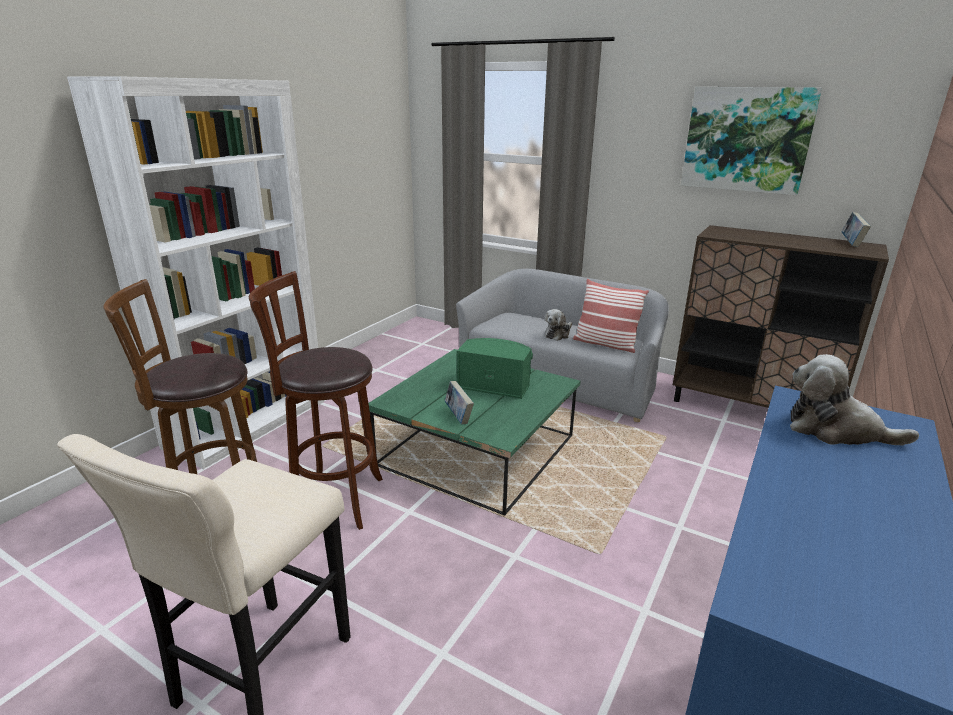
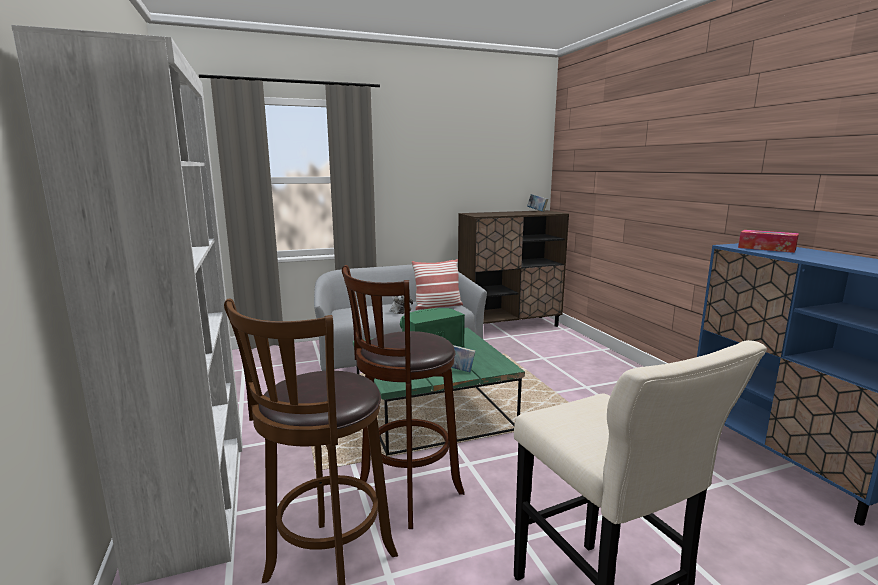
camera: 50 degrees left, 10 degrees down
picture [681,87,822,195] -> none
plush toy [790,354,919,446] -> tissue box [738,230,799,253]

